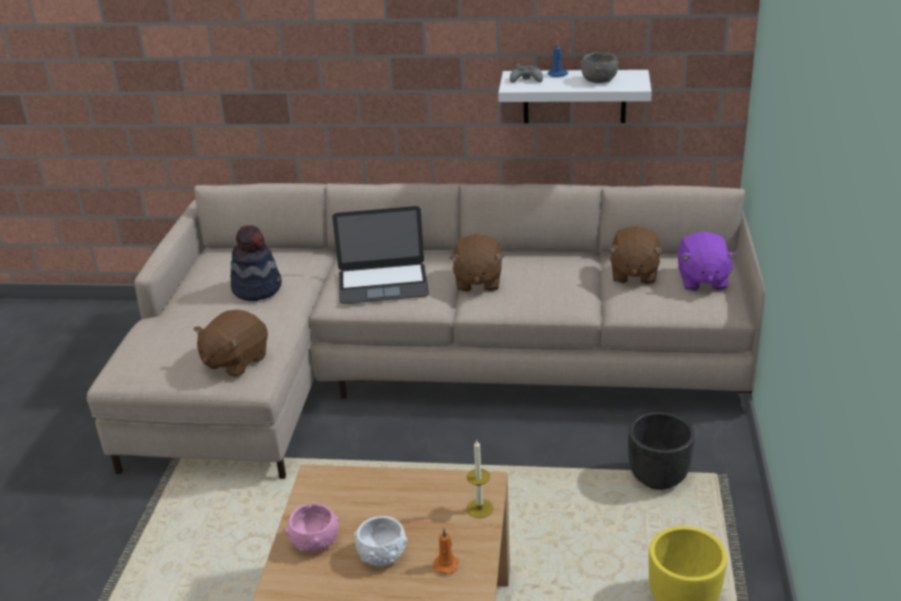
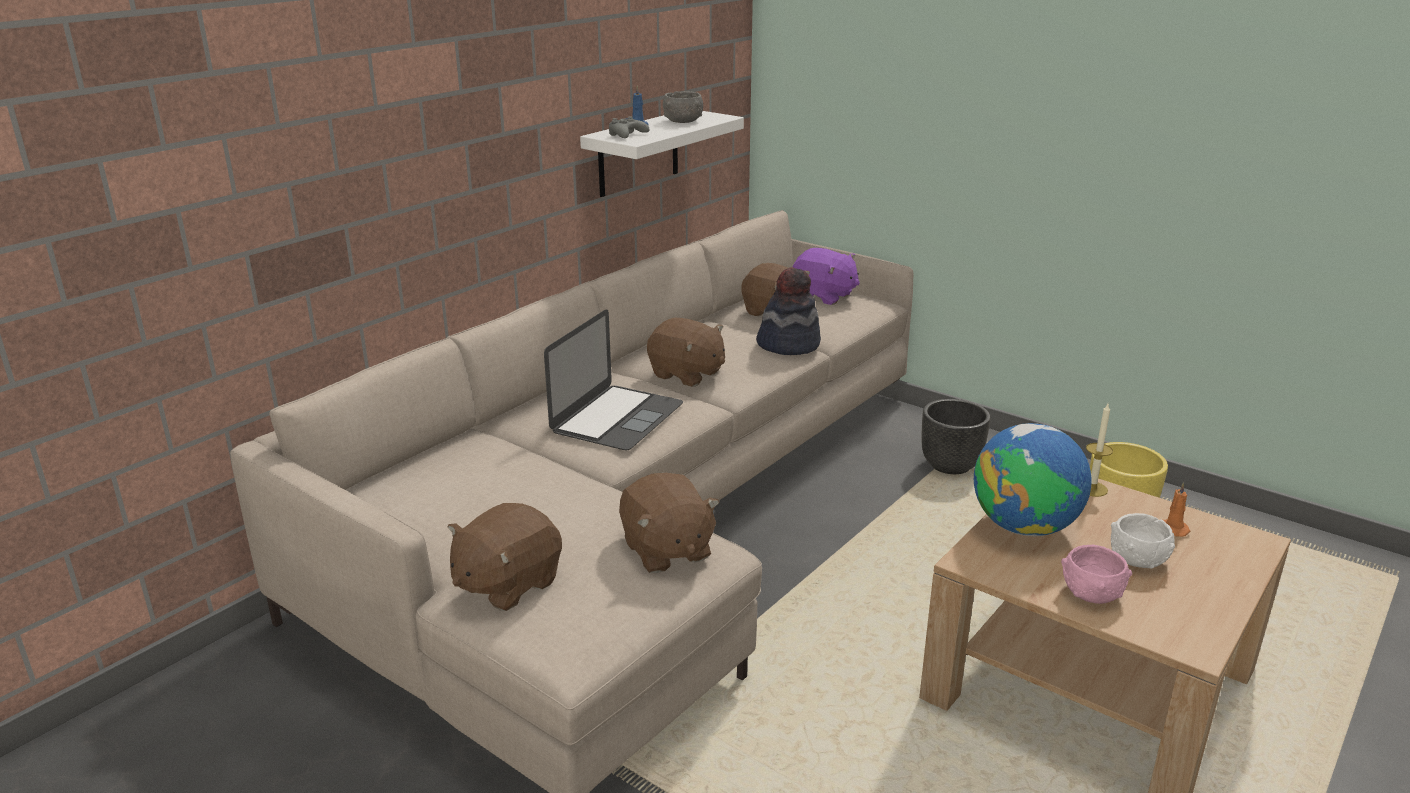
camera: 60 degrees left, 5 degrees down
hat [230,225,282,301] -> hat moved to [756,267,821,355]
none -> brown plush toy [447,503,562,611]
none -> globe [974,423,1092,536]

